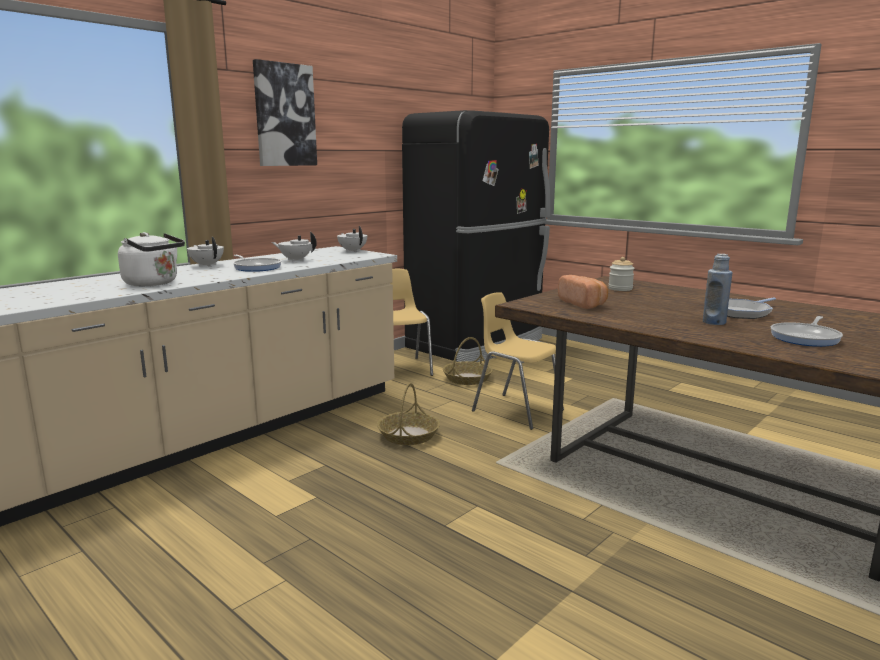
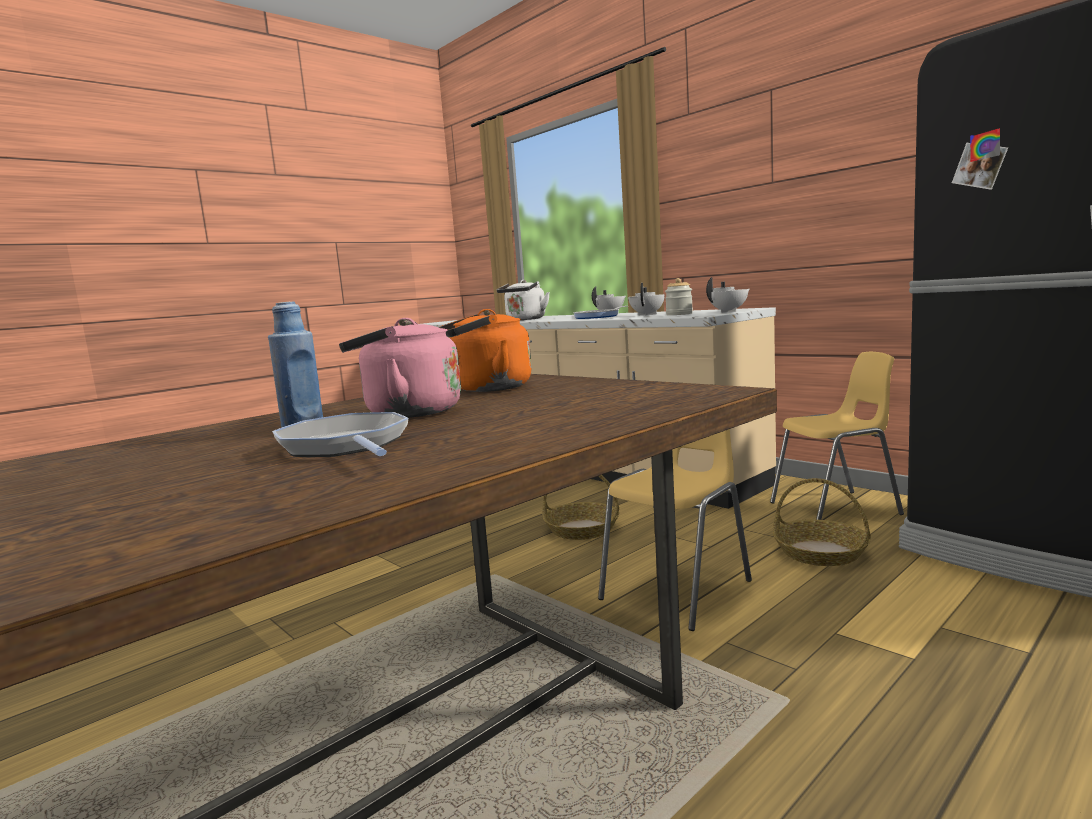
camera: 95 degrees right, 5 degrees down
picture [253,59,317,166] -> none
bread [558,275,608,309] -> orange kettle [439,309,532,392]
jar [608,257,635,291] -> jar moved to [665,278,693,315]
frying pan [771,316,843,347] -> none
none -> pink kettle [339,318,461,418]

